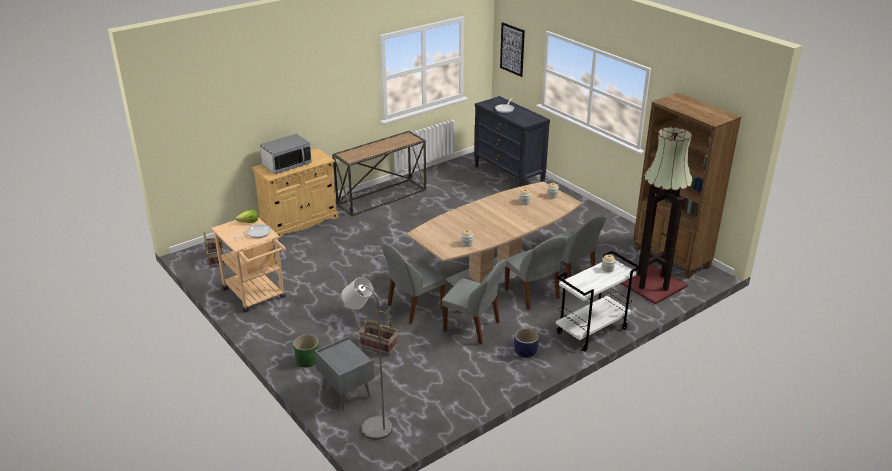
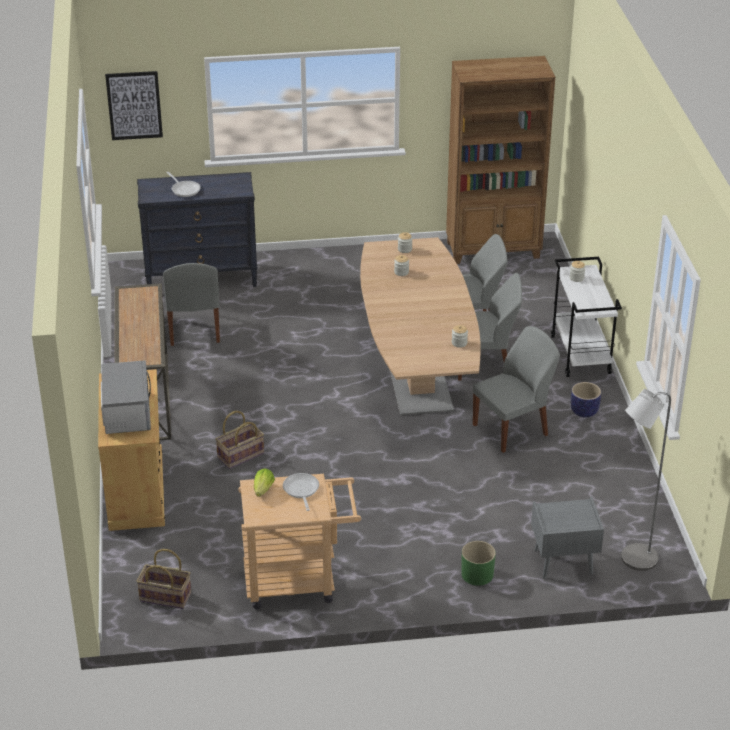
camera: 60 degrees left, 5 degrees up
basket [359,311,397,356] -> basket moved to [215,411,264,469]
grey chair [381,243,446,324] -> grey chair moved to [163,263,220,346]
floor lamp [620,126,693,305] -> none

